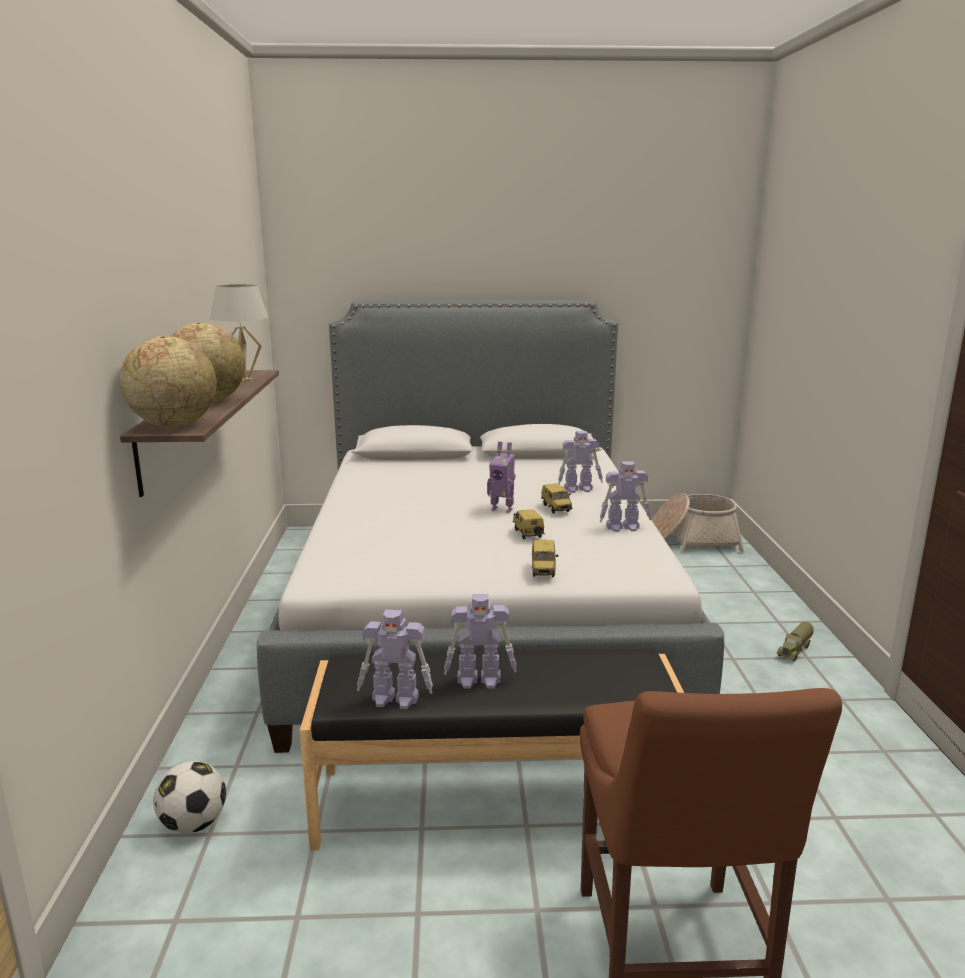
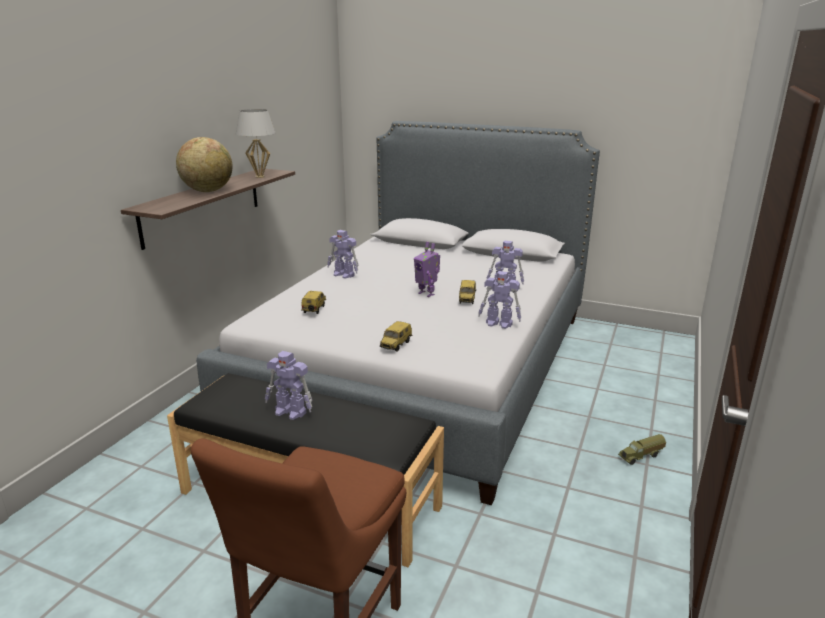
camera: 25 degrees right, 5 degrees up
globe [120,336,216,427] -> none
football [154,761,226,833] -> none
toy robot [357,609,433,709] -> toy robot moved to [327,230,359,279]
toy car [513,509,545,539] -> toy car moved to [301,291,326,314]
basket [652,493,744,552] -> none

